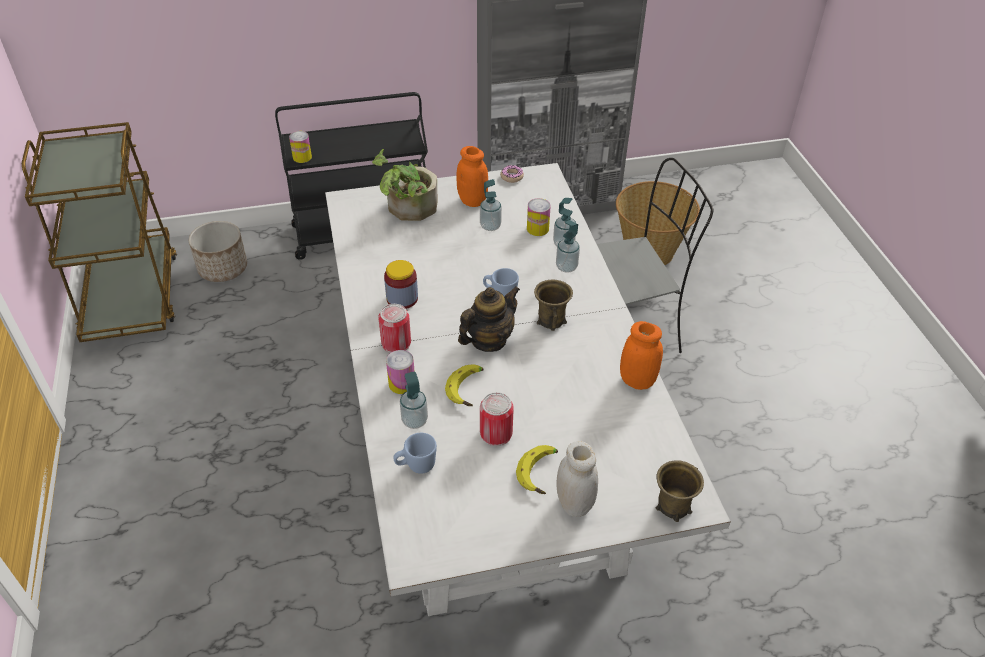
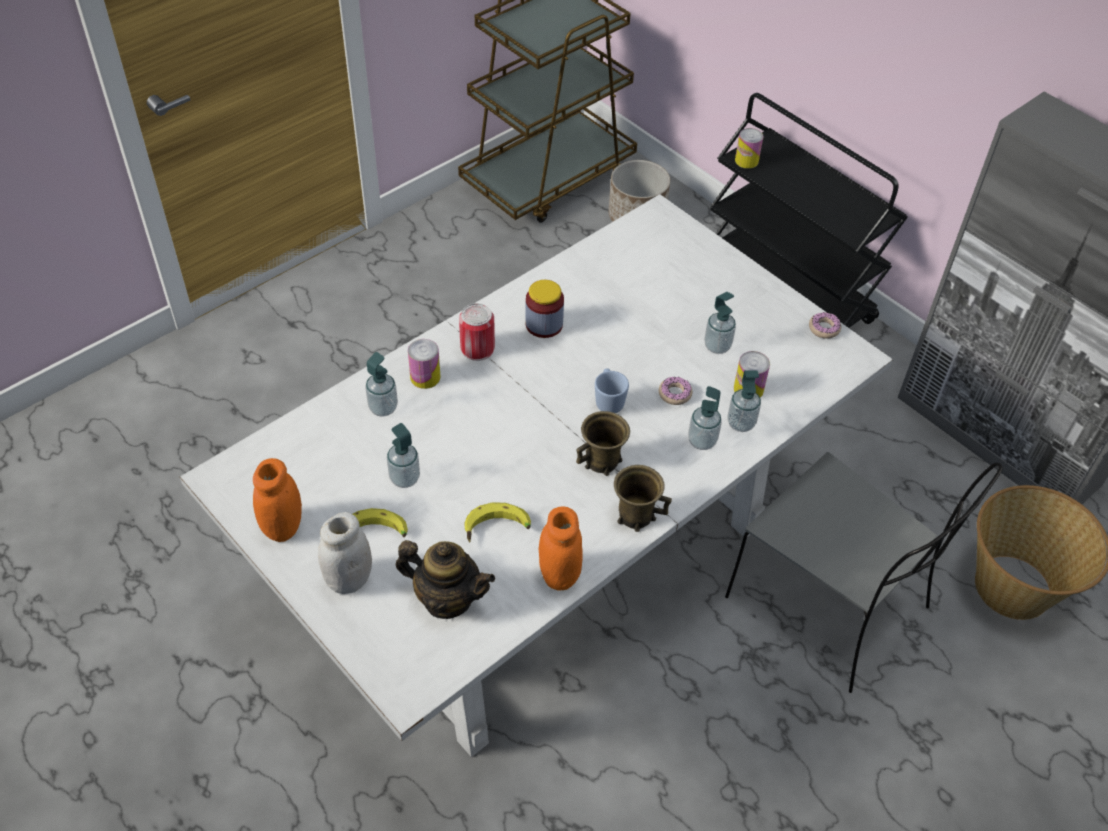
camera: 60 degrees right, 5 degrees up
potted plant [372,149,437,221] -> none
blue mug [393,433,437,474] -> none
banana [445,364,484,406] -> banana moved to [465,503,531,543]
orange jar [457,146,488,207] -> orange jar moved to [253,458,302,542]
teapot [458,286,520,352] -> teapot moved to [396,540,495,619]
can [480,392,514,446] -> soap dispenser [387,423,420,488]
brown mug [656,460,704,522] -> brown mug moved to [614,465,672,532]
none -> donut [659,377,692,405]

